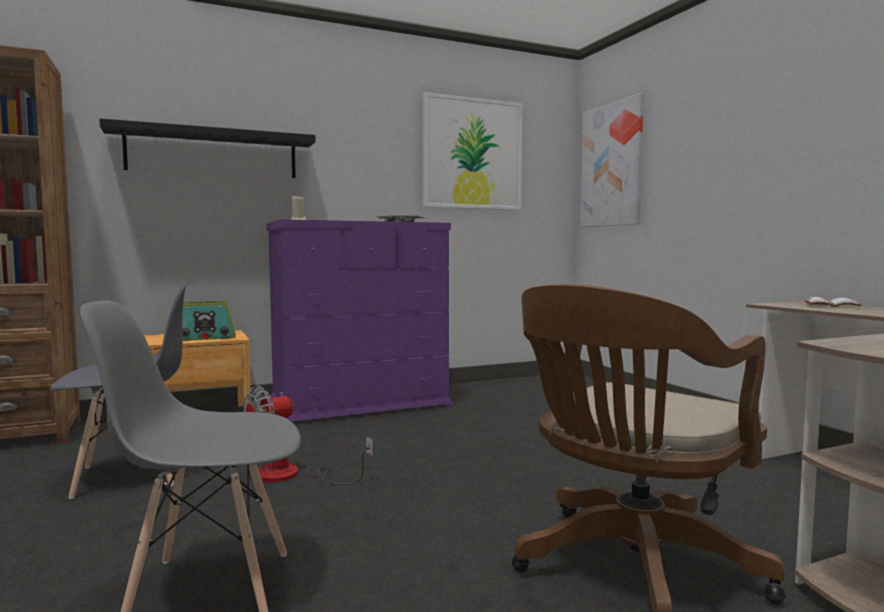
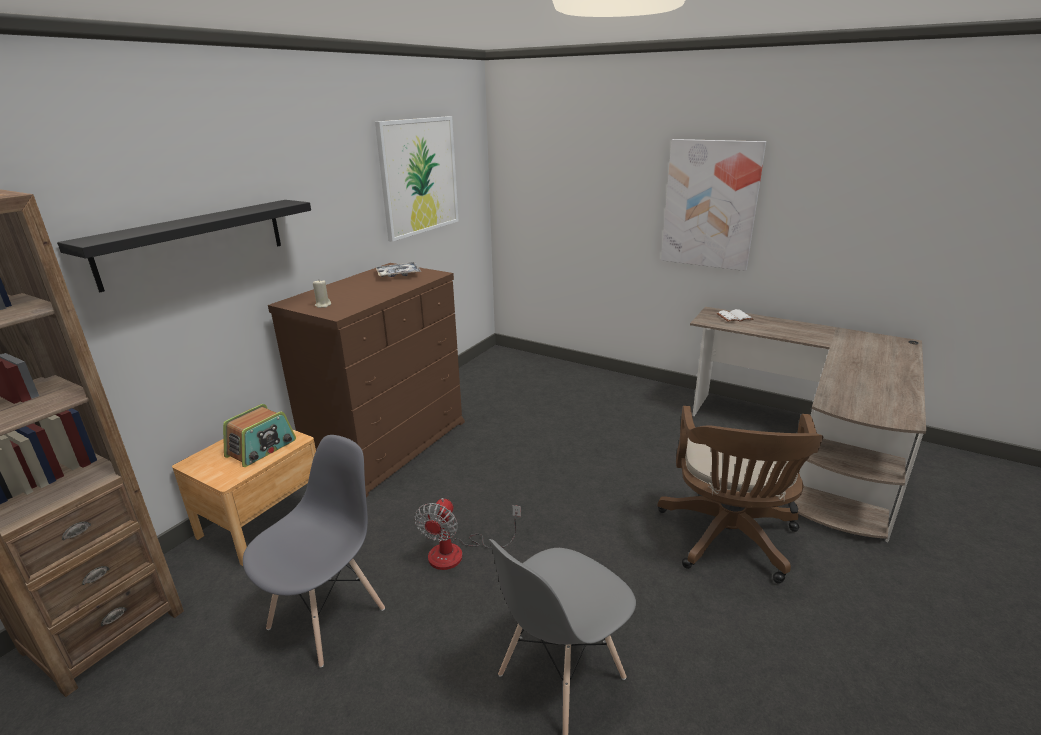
camera: 35 degrees left, 20 degrees up
purple dresser [267,219,453,421] -> brown dresser [268,263,465,497]
picture [580,93,644,227] -> picture moved to [661,139,766,271]

